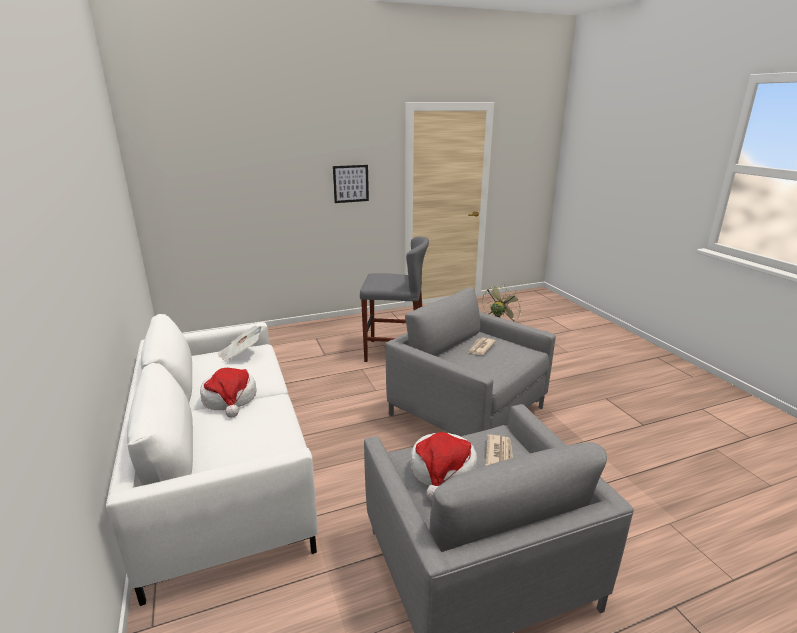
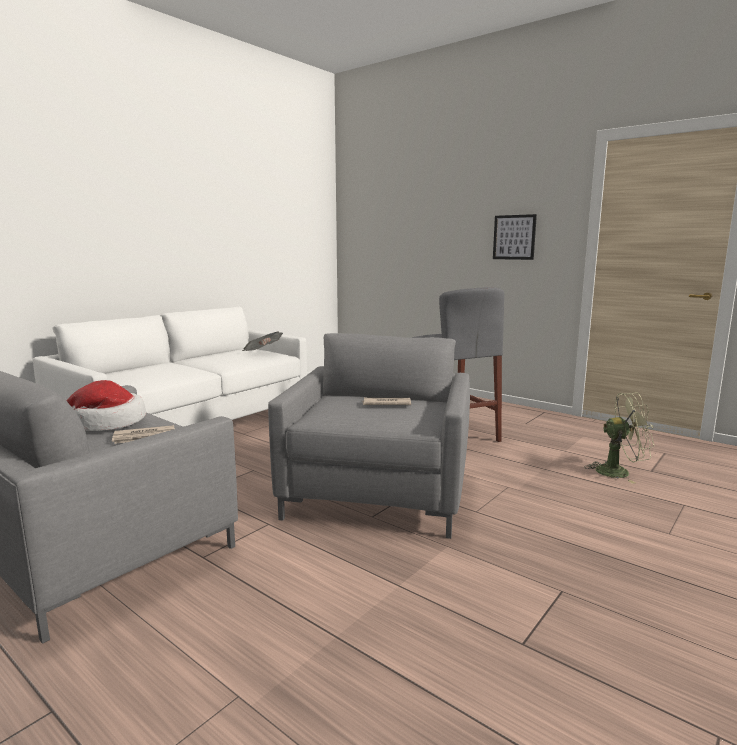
camera: 60 degrees right, 10 degrees down
hat [200,368,257,418] -> none

